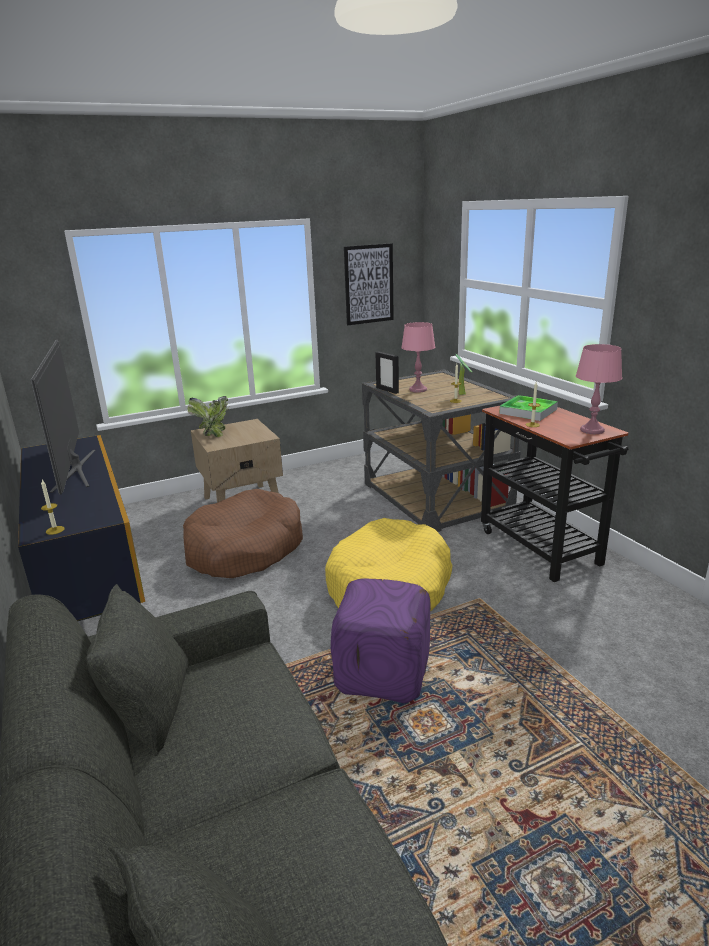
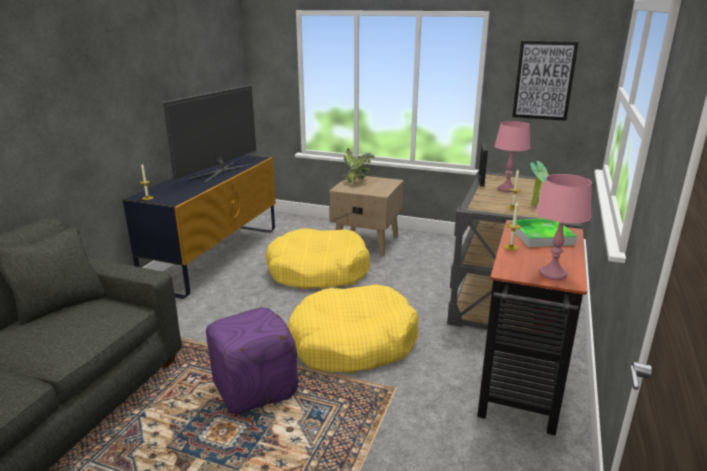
camera: 45 degrees right, 0 degrees up
brown dog bed [183,489,303,578] -> yellow dog bed [265,229,370,289]

